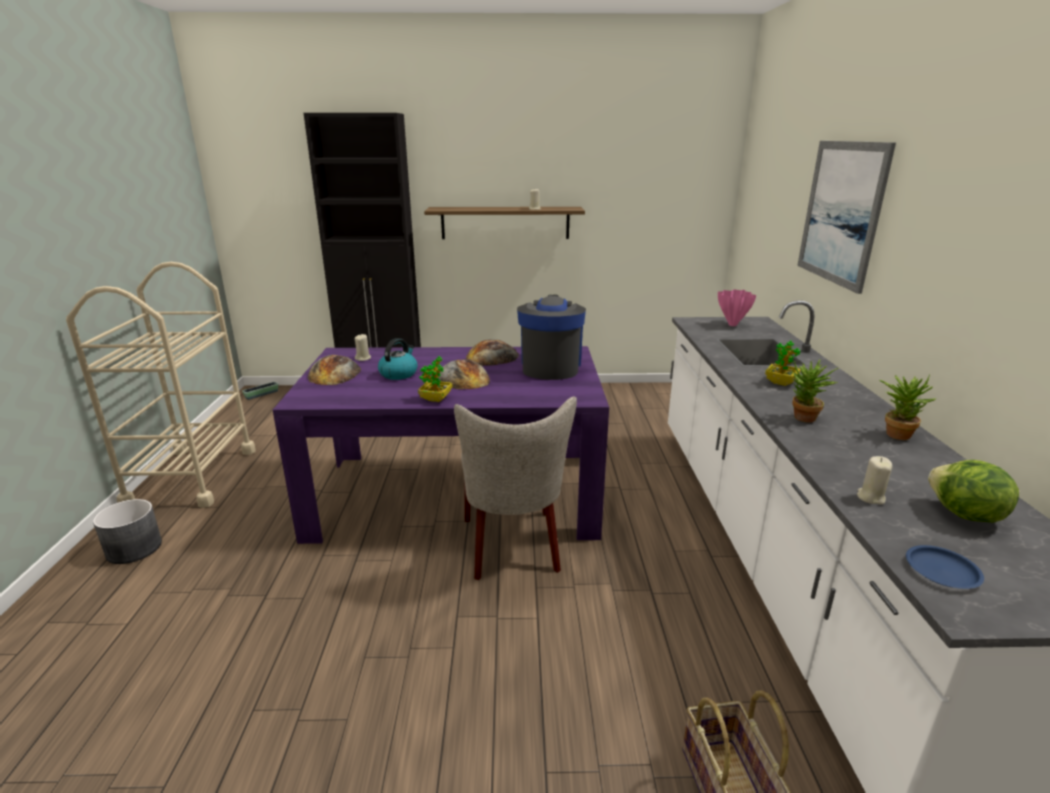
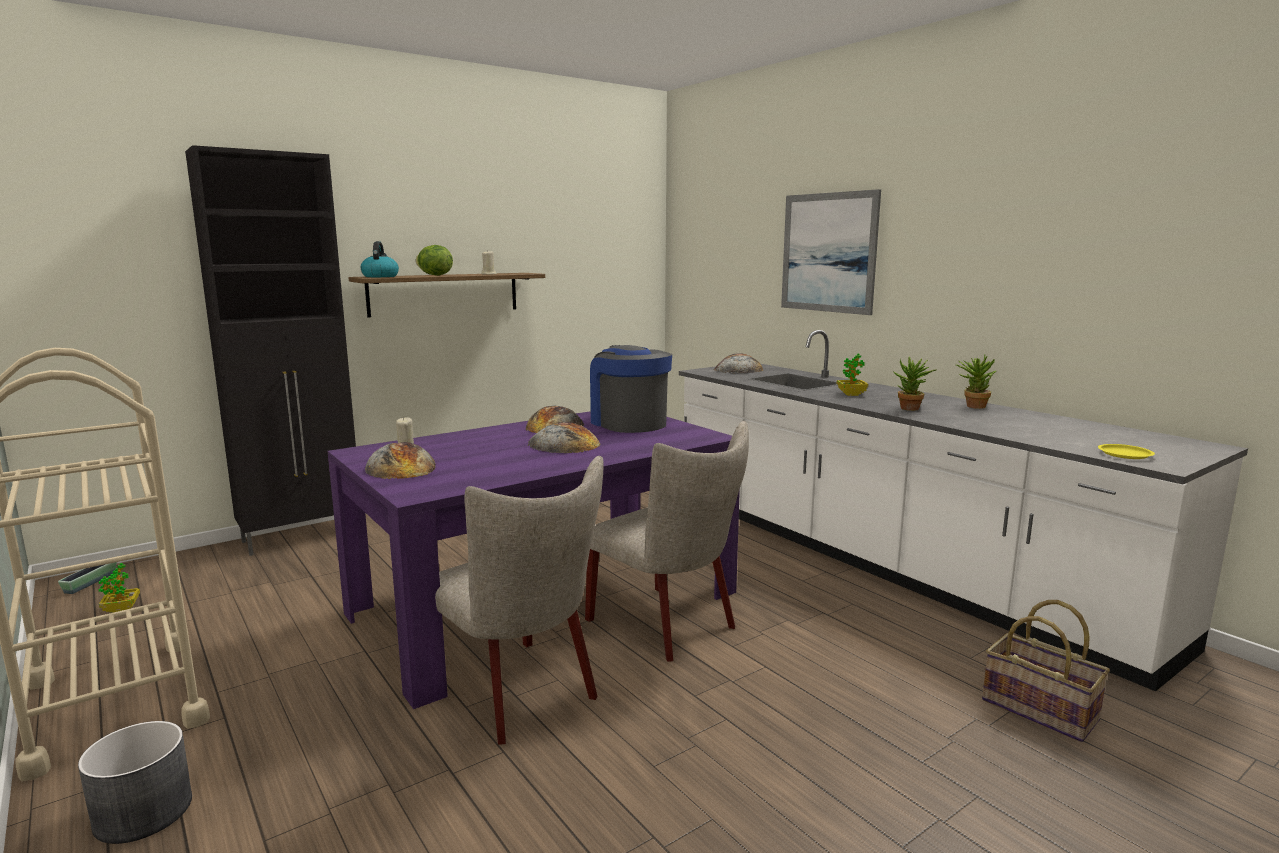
camera: 35 degrees left, 10 degrees down
kettle [378,338,417,380] -> kettle moved to [361,241,399,277]
potted plant [418,356,452,402] -> potted plant moved to [99,563,140,612]
pink vase [718,290,756,326] -> bread [714,353,764,373]
beige candle [857,456,892,504] -> none
blue plate [906,545,984,589] -> yellow plate [1098,444,1155,459]
lettuce [928,460,1019,523] -> lettuce moved to [415,245,453,276]
none -> beige chair [435,456,604,745]

